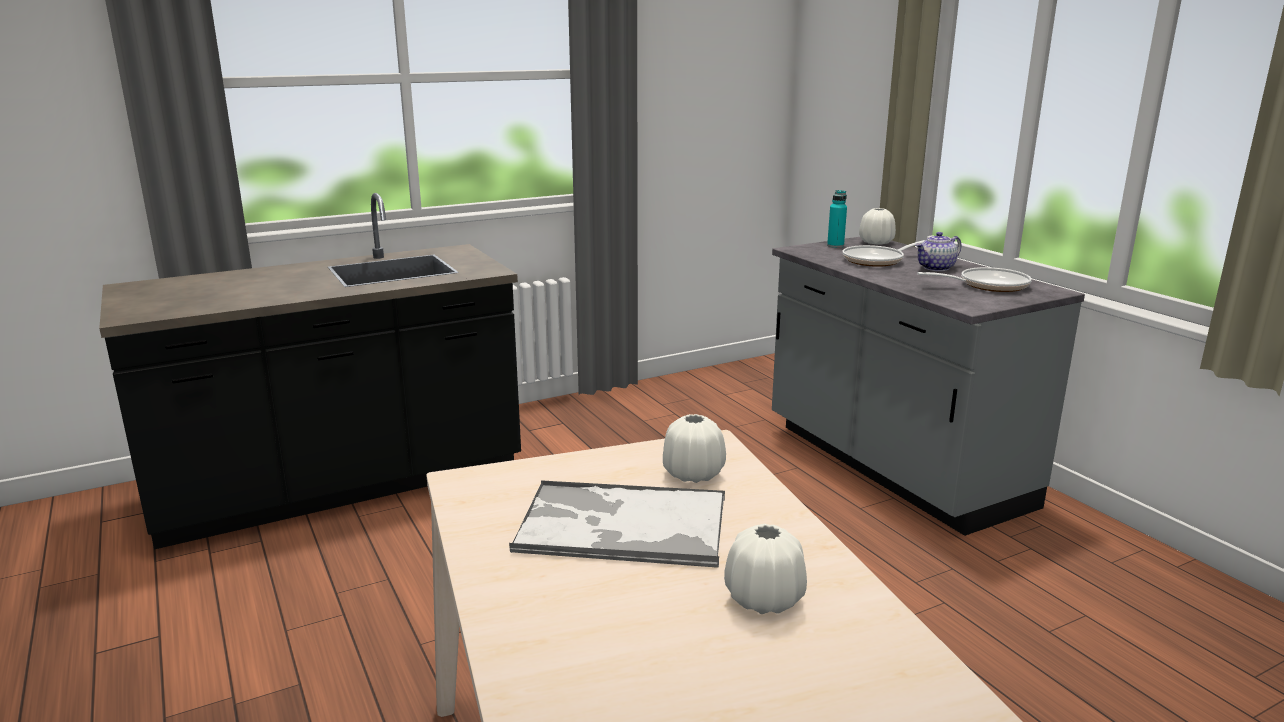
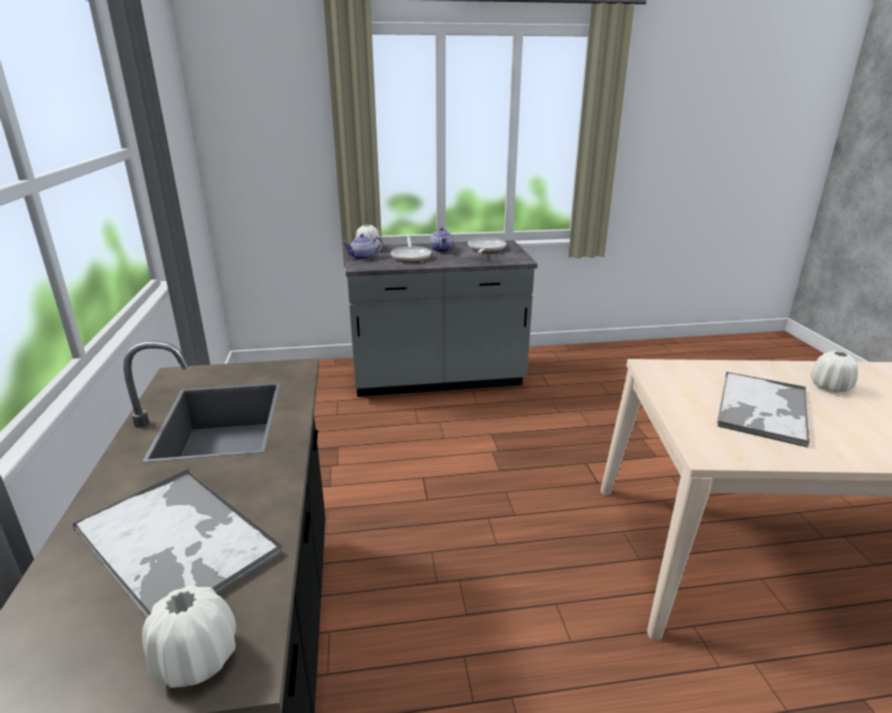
camera: 70 degrees left, 5 degrees up
white vase [663,414,726,483] -> white vase moved to [142,585,236,688]
turquoise bottle [827,190,847,248] -> teapot [342,234,383,260]
none -> tray [73,469,283,618]

